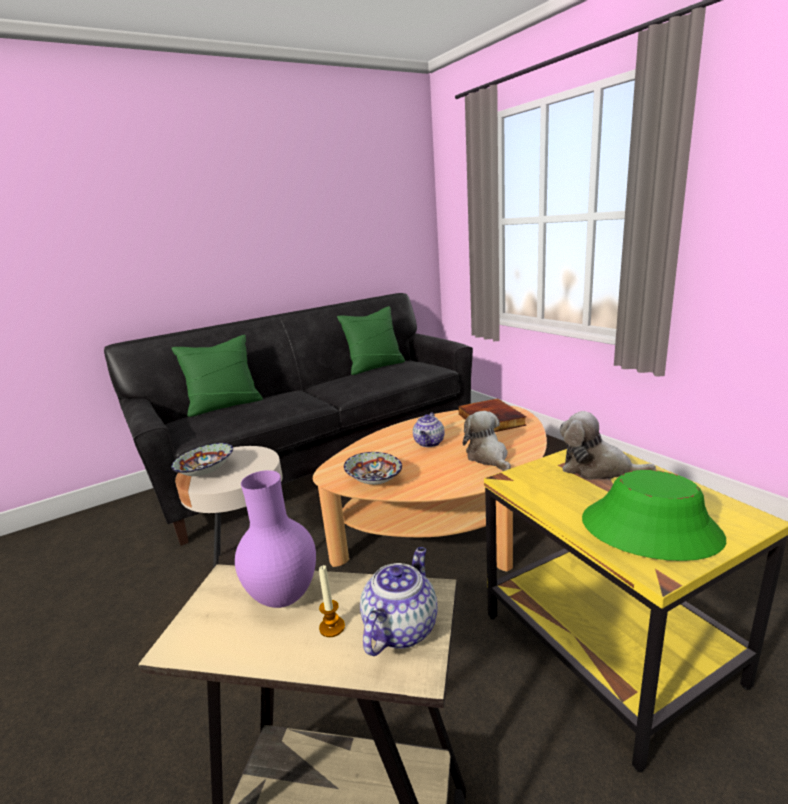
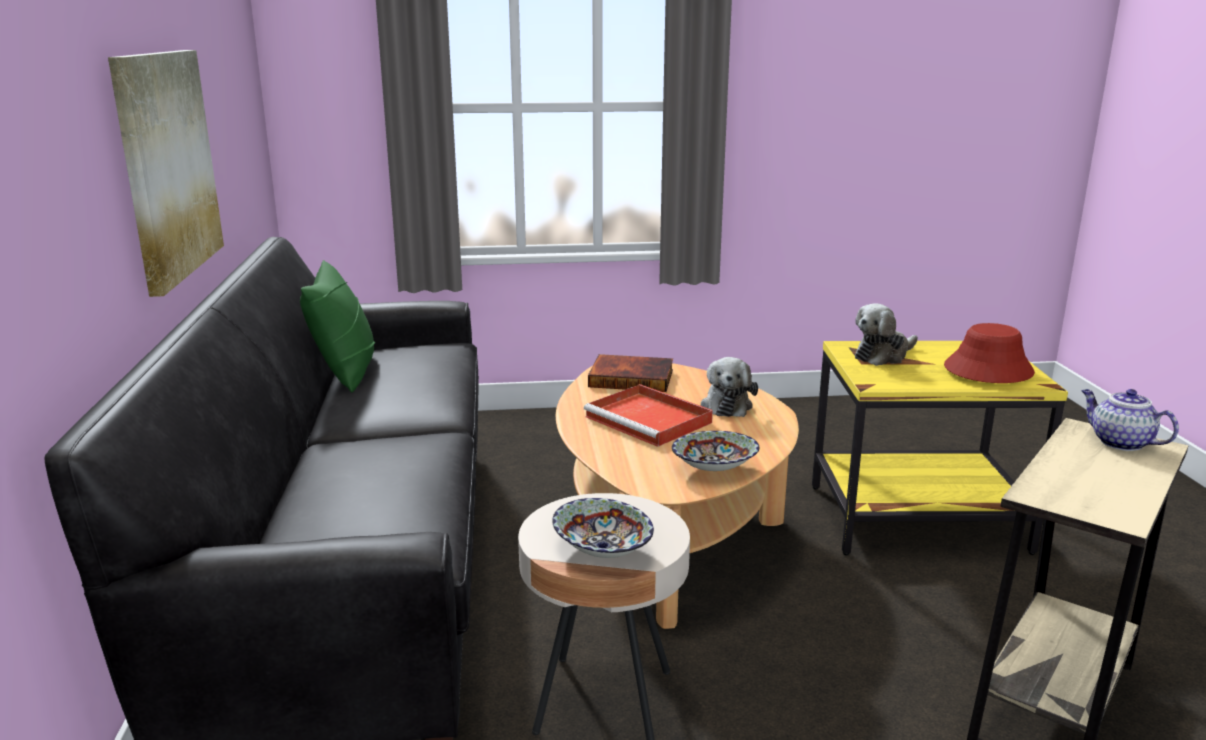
camera: 65 degrees left, 0 degrees up
green pillow [172,335,263,417] -> none
purple vase [235,470,316,608] -> none
candle [319,565,345,637] -> none
teapot [413,412,445,447] -> red tray [584,384,713,447]
plush toy [463,411,511,471] -> plush toy turned 90 degrees counterclockwise [701,357,758,417]
green hat [582,470,726,561] -> red hat [944,323,1035,383]
none -> picture [108,50,224,297]

